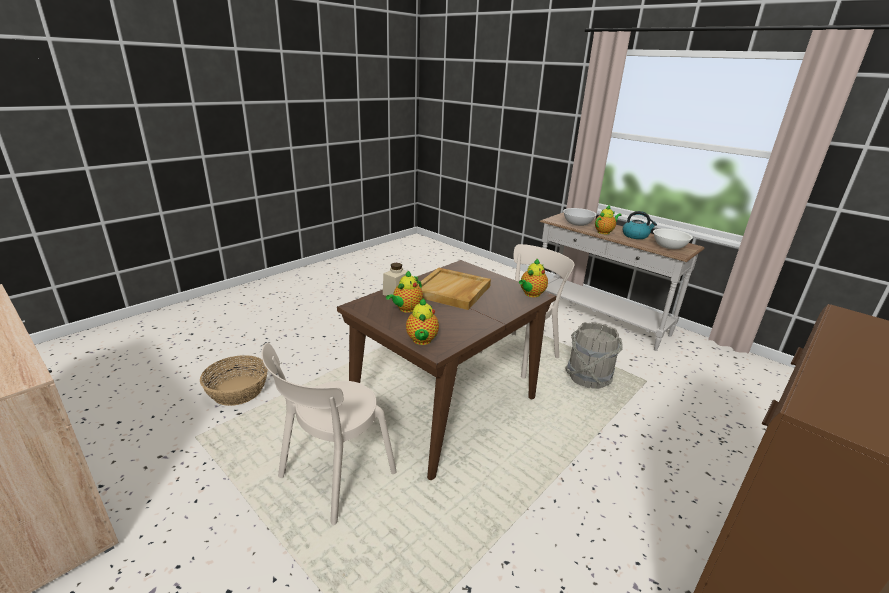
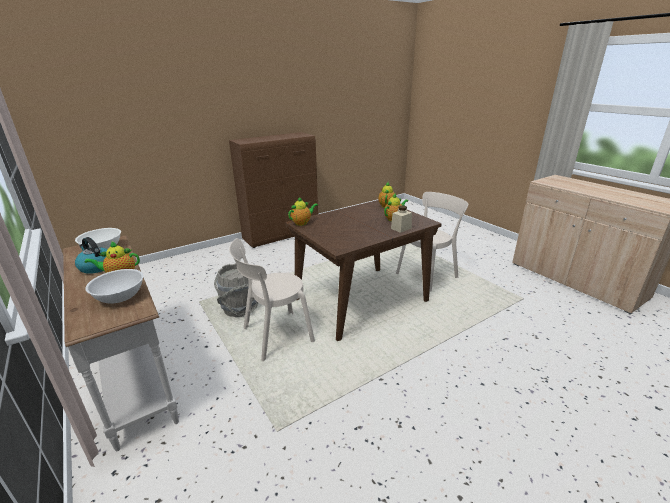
camera: 165 degrees left, 0 degrees up
basket [200,355,268,406] -> none
beige tray [418,267,491,310] -> none

